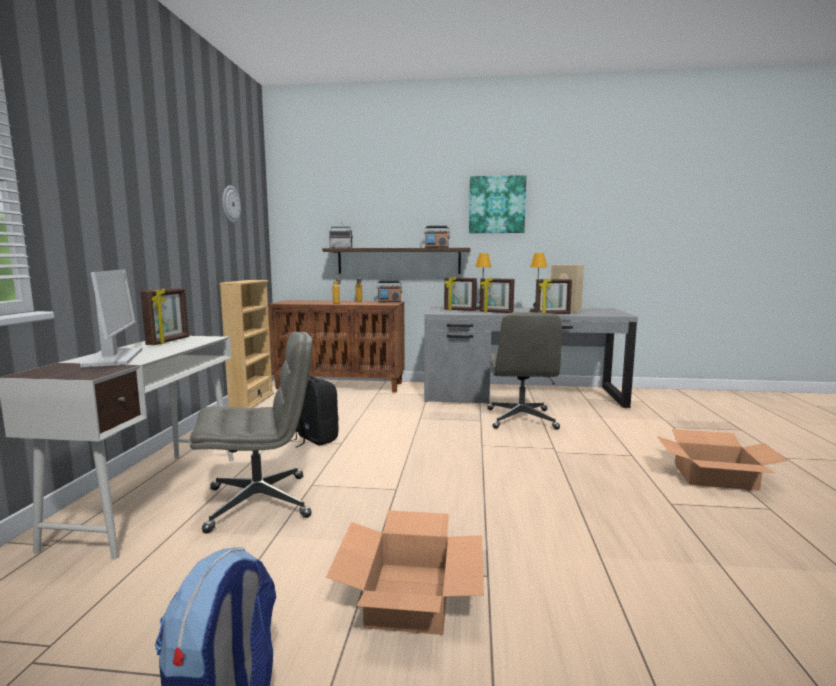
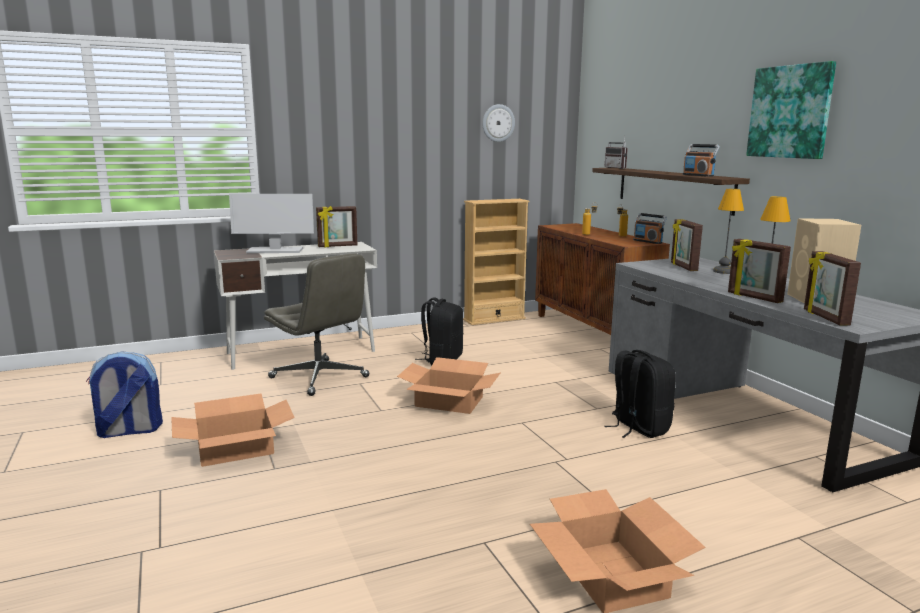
camera: 60 degrees right, 5 degrees up
monitor [80,269,142,367] -> monitor turned 45 degrees clockwise [229,194,314,253]
picture frame [480,277,515,313] -> picture frame moved to [804,251,861,326]
grey office chair [487,312,562,430] -> black backpack [604,350,676,438]
none -> cardboard box [397,357,500,414]

